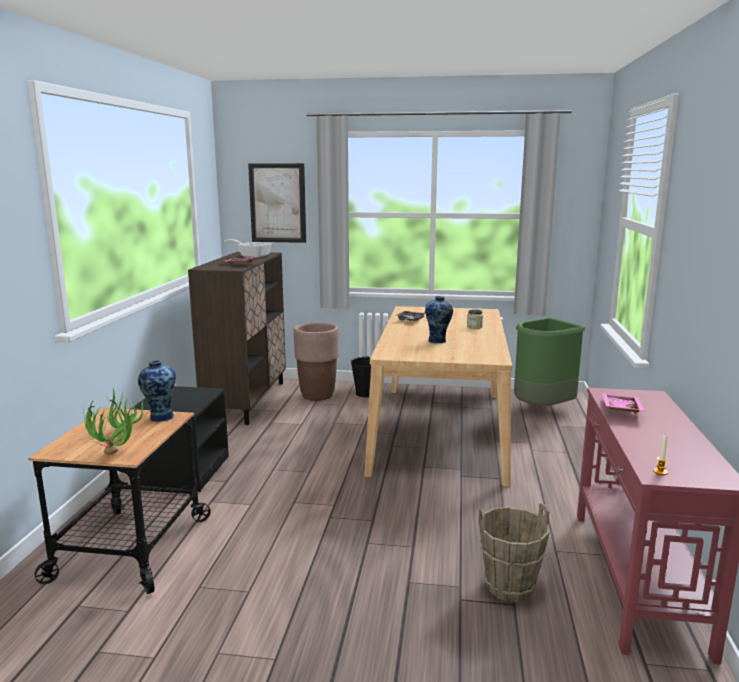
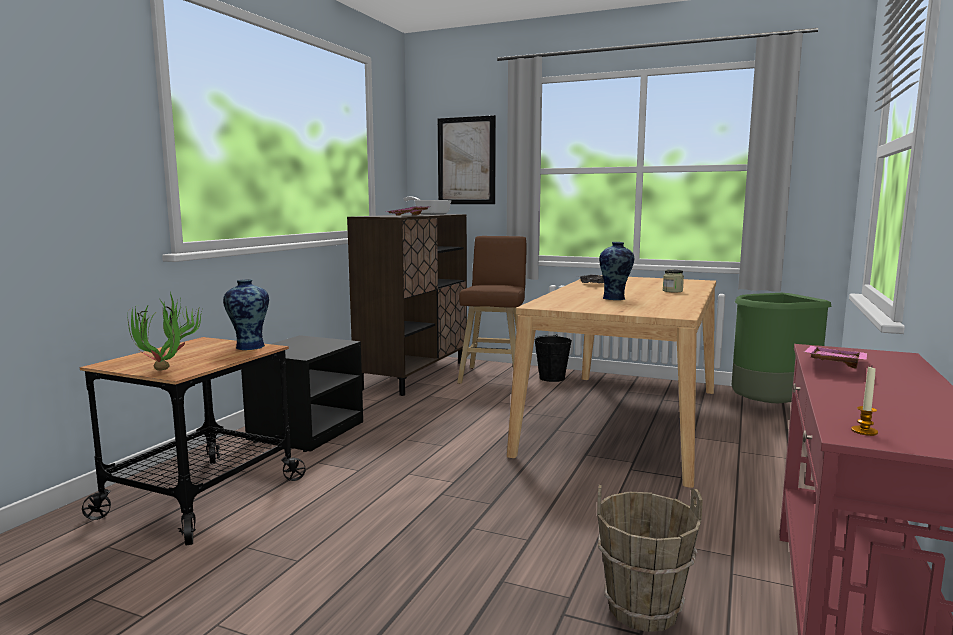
camera: 15 degrees right, 5 degrees down
brown planter [294,322,339,401] -> brown stool [457,236,526,384]

